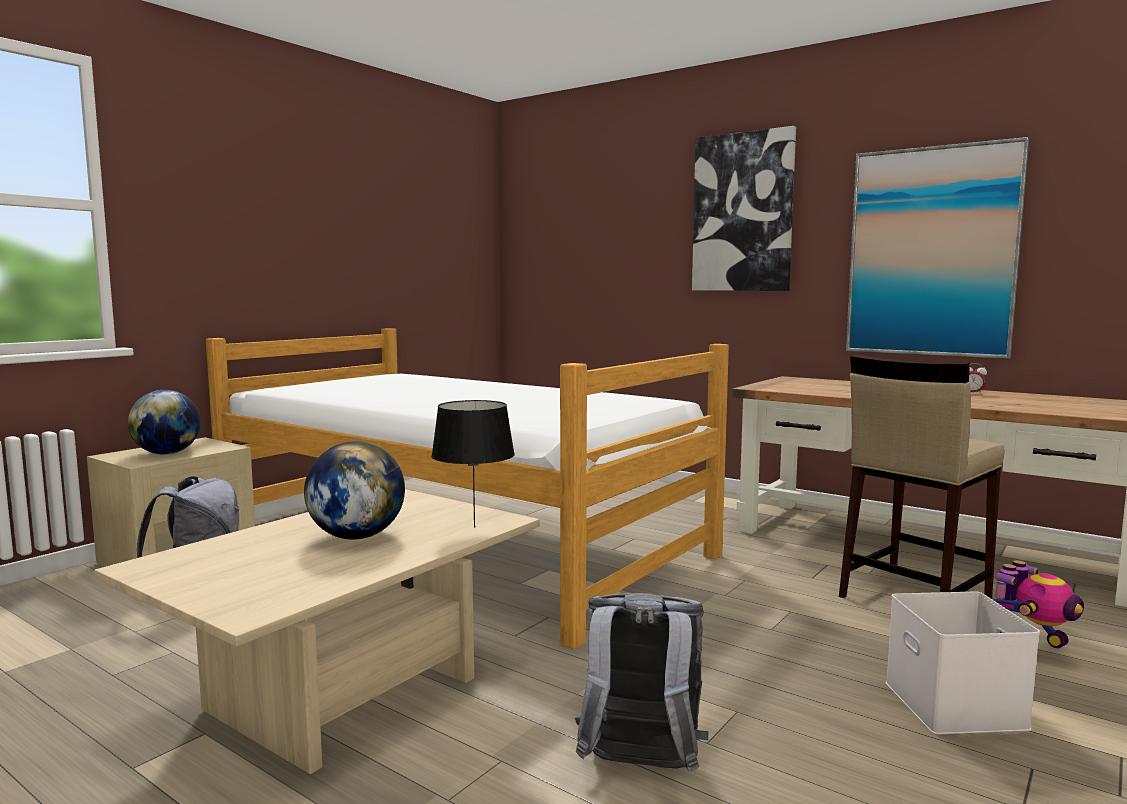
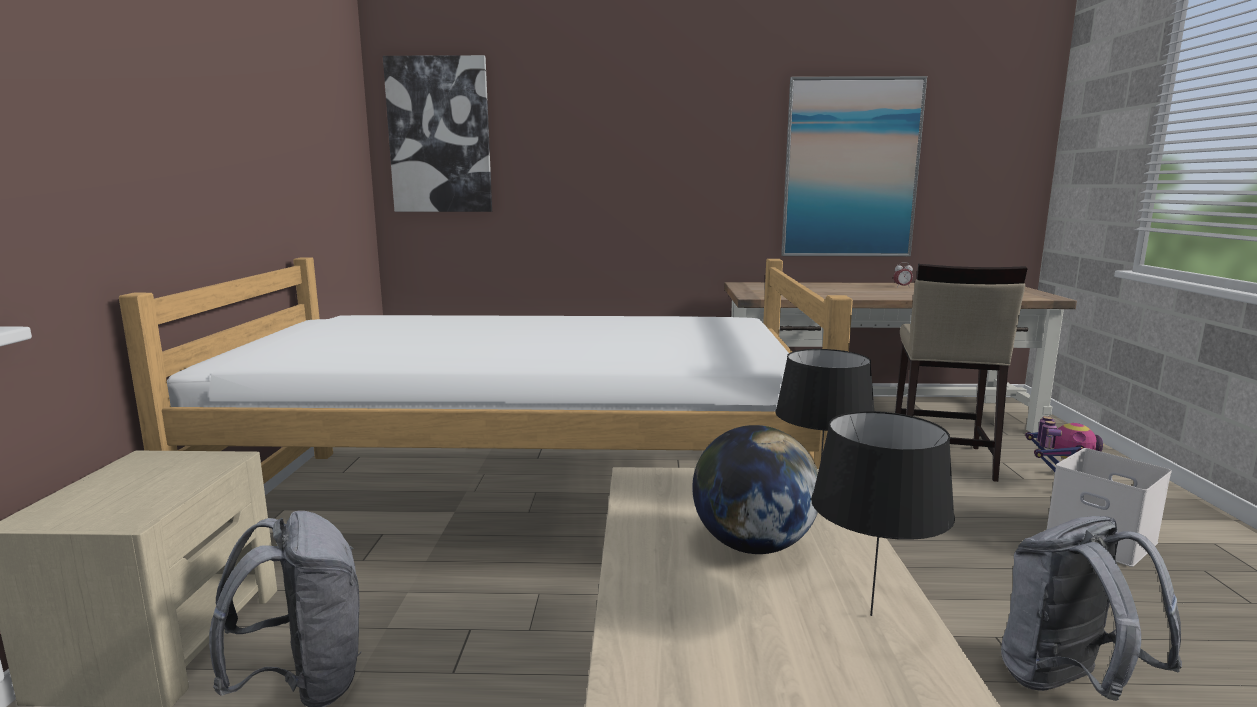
camera: 35 degrees left, 5 degrees up
globe [128,390,201,455] -> none
picture [692,126,796,291] -> picture moved to [383,55,492,212]
none -> black table lamp [811,411,955,616]

